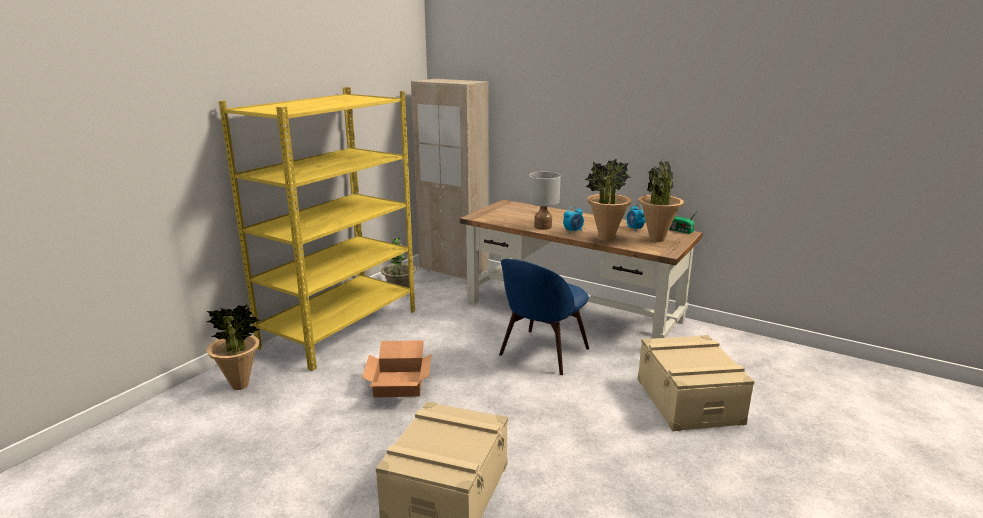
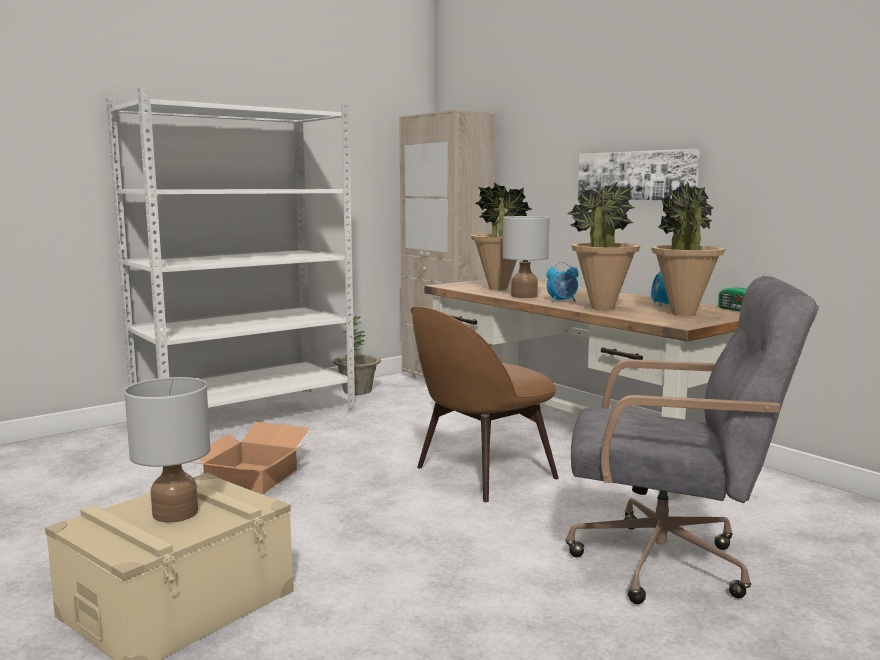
camera: 20 degrees right, 10 degrees down
potted plant [207,305,261,390] -> potted plant moved to [471,183,532,290]
yellow bookcase [219,87,415,371] -> white bookcase [106,87,355,412]
blue chair [499,259,589,375] -> brown chair [411,306,559,502]
beige storage box [638,335,755,431] -> grey office chair [566,276,819,604]
none -> grey table lamp [124,377,211,522]
none -> picture [578,149,700,200]

